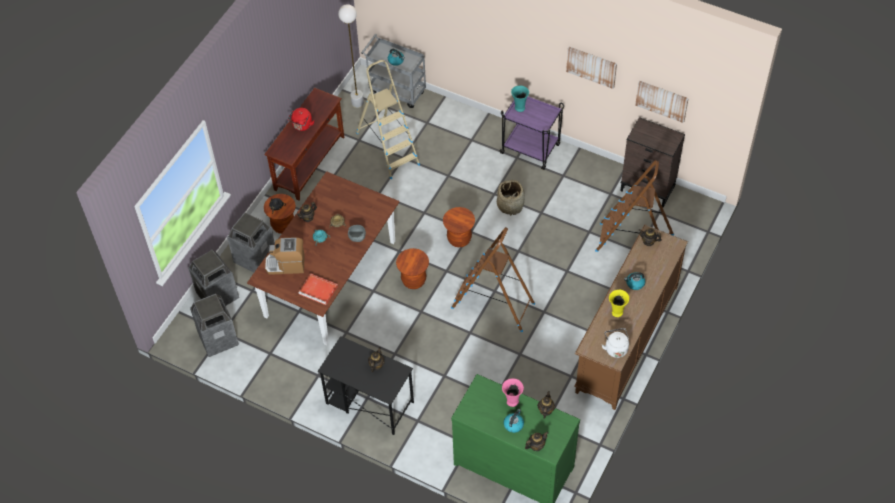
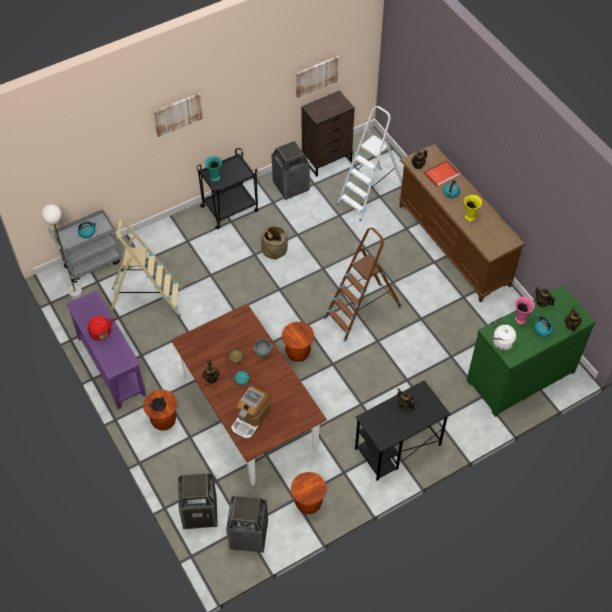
camera: 60 degrees left, 0 degrees up
trash can [227,212,275,273] -> trash can moved to [271,141,310,200]
brown console table [264,88,345,201] -> purple console table [66,290,146,409]
red tray [299,273,338,305] -> red tray moved to [424,160,460,187]
brown stool [443,207,475,247] -> brown stool moved to [291,472,326,514]
purple cart [499,96,564,170] -> black cart [196,148,259,229]
picture [566,47,617,89] -> picture moved to [153,93,203,137]
brown step ladder [595,160,674,252] -> white step ladder [337,106,402,221]
white kettle [602,328,629,358] -> white kettle moved to [491,321,517,350]

